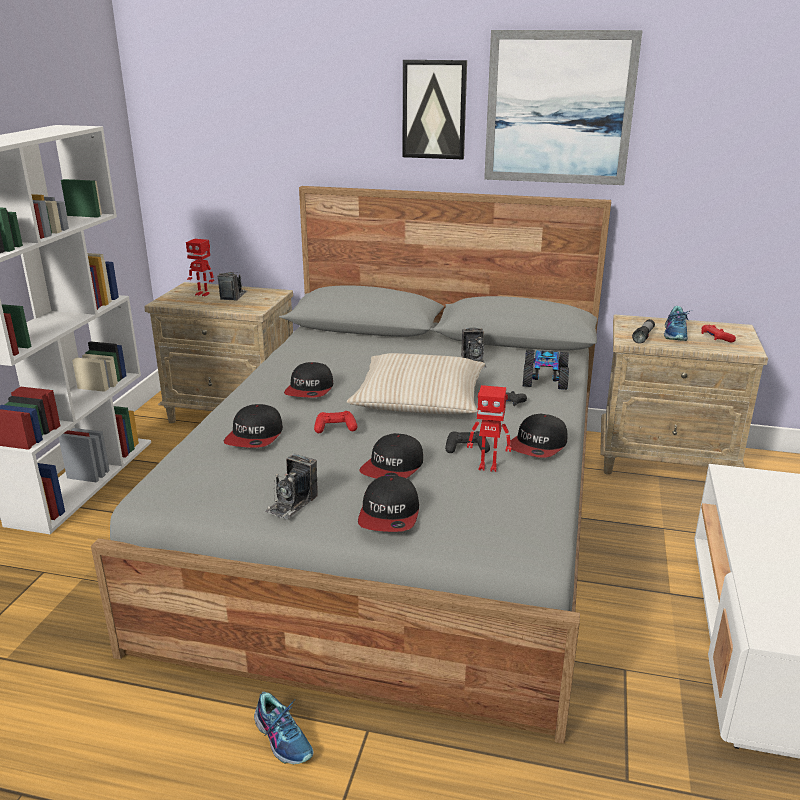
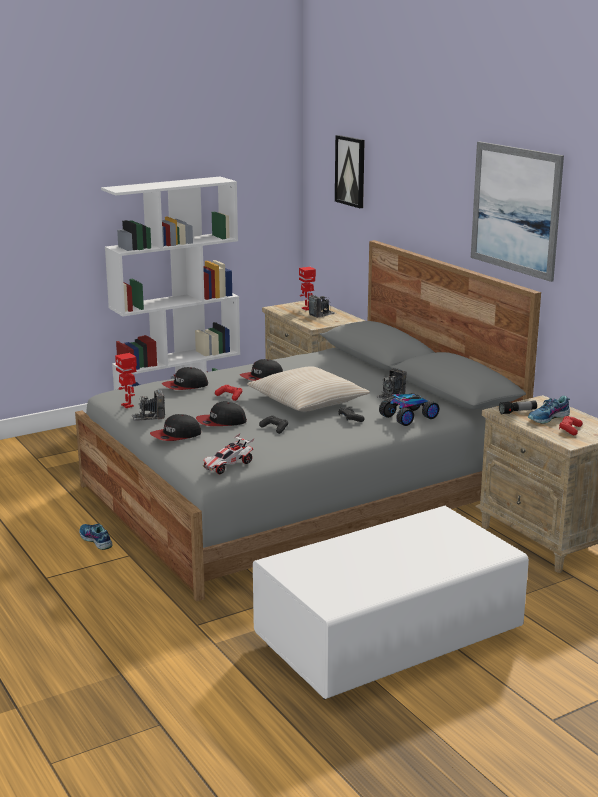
camera: 45 degrees right, 5 degrees down
shoe [254,692,313,764] -> shoe turned 135 degrees clockwise [79,524,113,550]
picture [403,60,467,159] -> picture moved to [335,135,365,208]
toy robot [467,385,511,472] -> toy robot moved to [115,353,137,408]
cap [507,414,567,458] -> none
none -> toy car [203,434,254,474]

